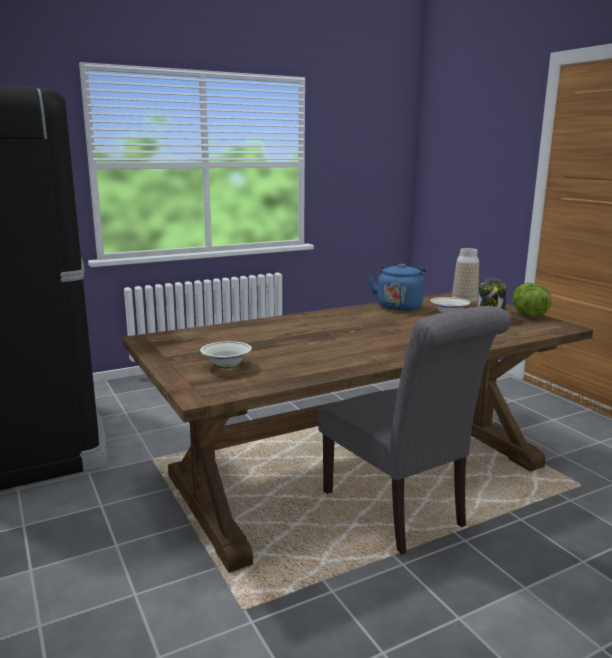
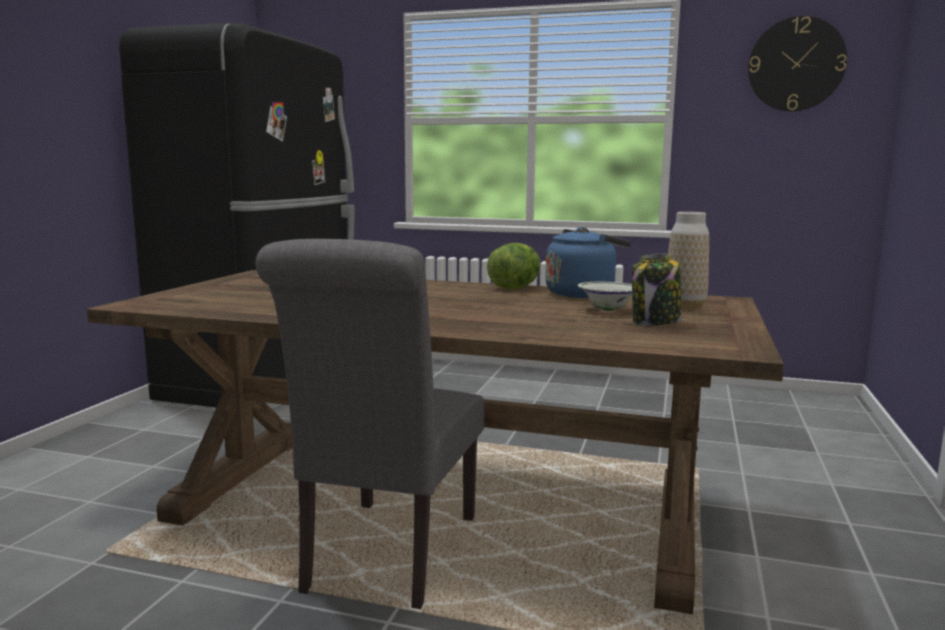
camera: 45 degrees right, 5 degrees down
white bowl [200,341,252,369] -> none
lettuce [512,283,551,317] -> lettuce moved to [487,243,541,289]
none -> wall clock [748,16,847,112]

